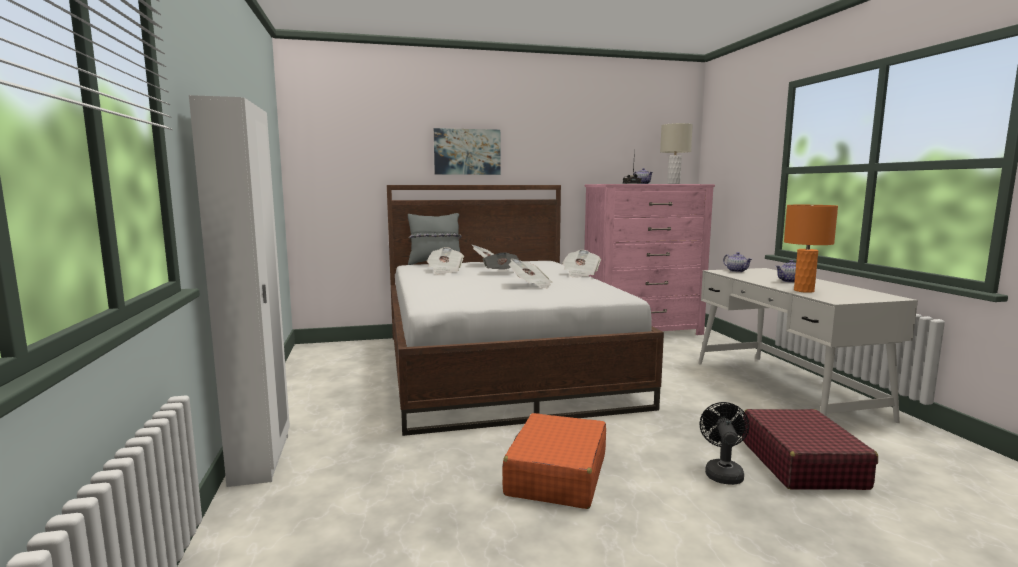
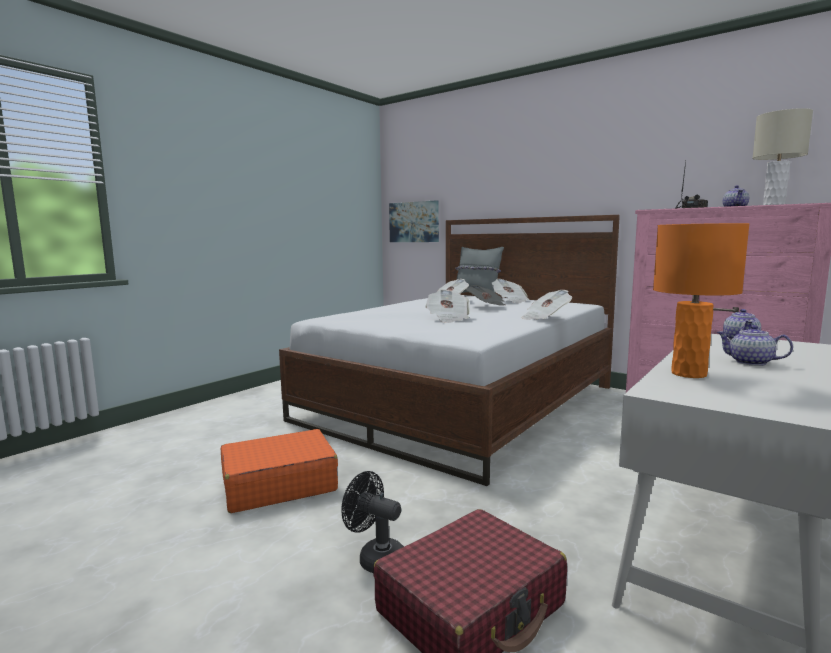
camera: 50 degrees right, 0 degrees up
white wardrobe [189,95,290,487] -> none
picture [434,128,500,175] -> picture moved to [389,200,439,242]
black fan [700,402,749,485] -> black fan turned 120 degrees counterclockwise [341,471,404,573]

